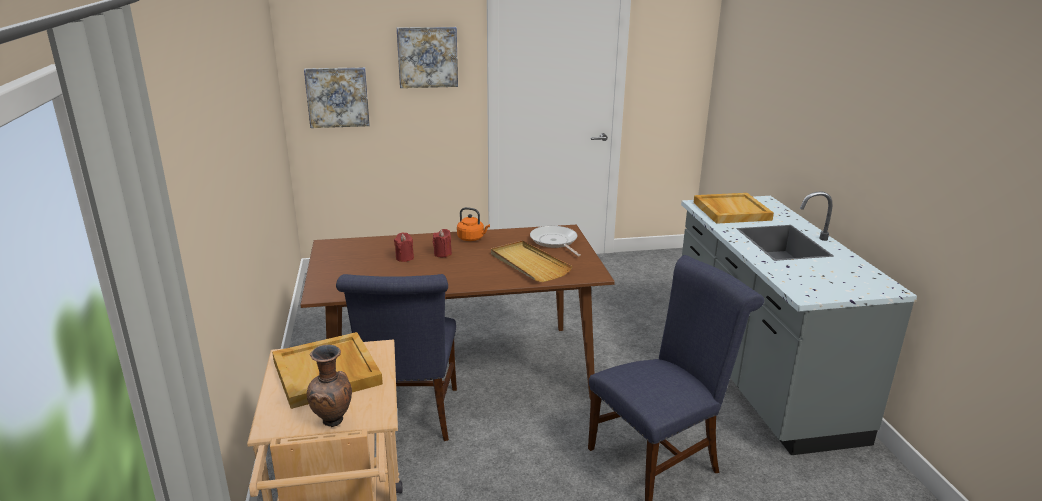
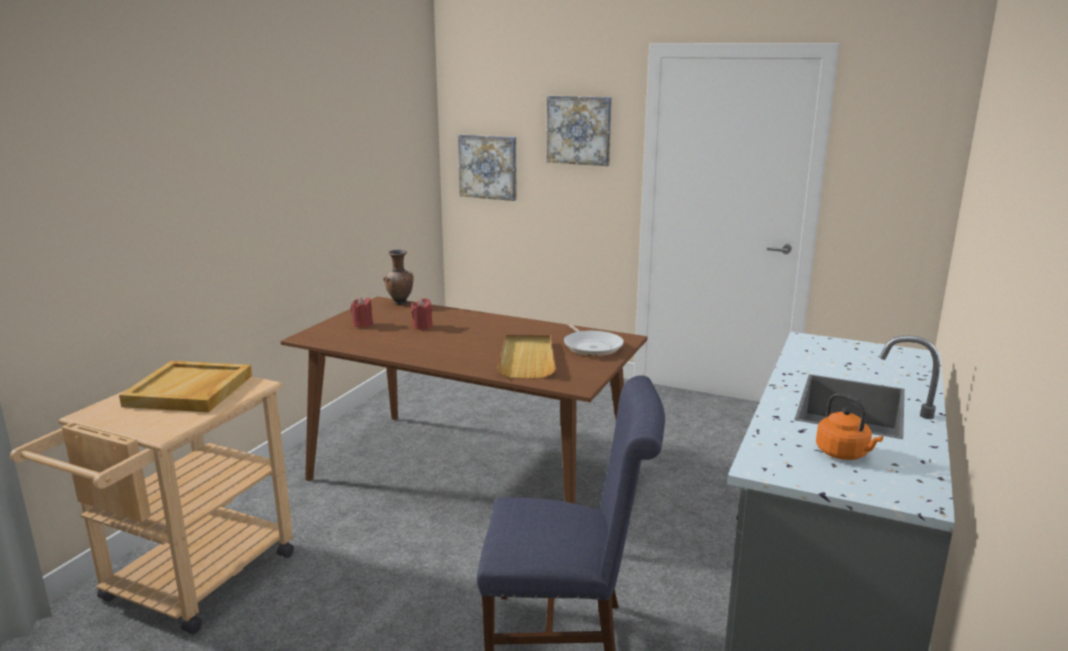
camera: 35 degrees right, 5 degrees down
brown vase [307,345,352,427] -> brown vase moved to [383,249,414,305]
blue chair [336,274,457,441] -> none
red candle [433,229,452,257] -> red candle moved to [351,297,373,328]
orange kettle [457,207,490,241] -> orange kettle moved to [816,393,883,460]
frying pan [530,226,581,256] -> frying pan turned 150 degrees clockwise [564,322,624,356]
beige tray [693,193,774,224] -> none

